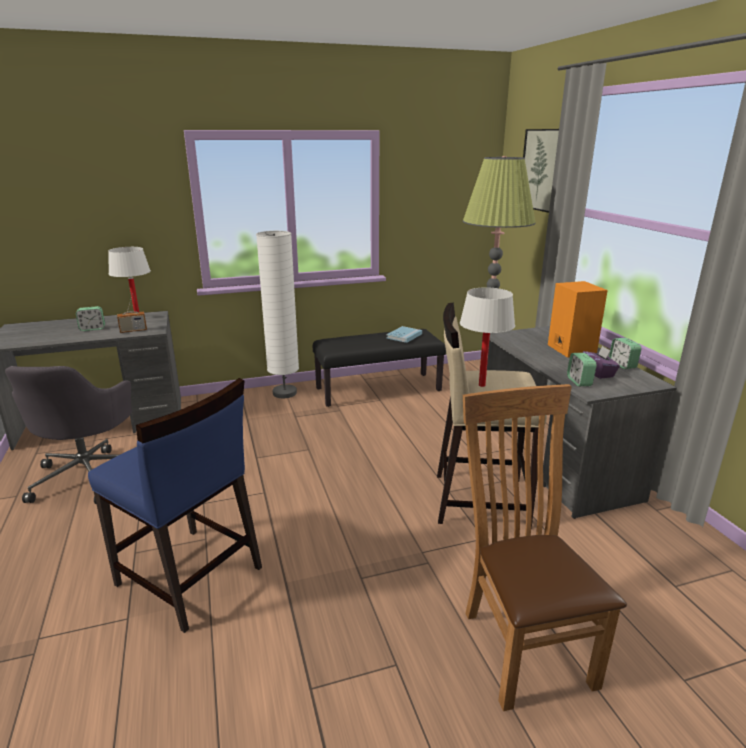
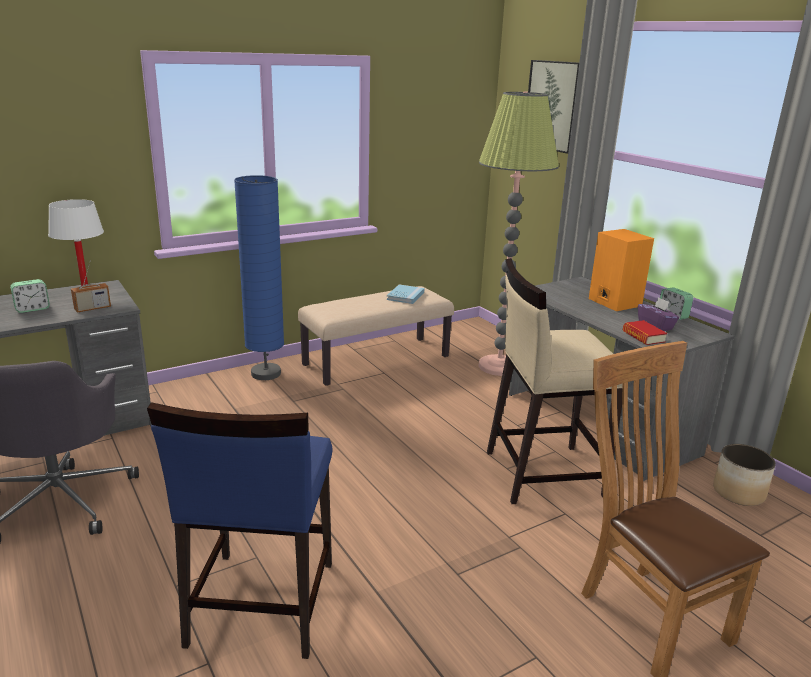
camera: 15 degrees left, 0 degrees up
blue chair [88,378,262,633] -> blue chair turned 75 degrees clockwise [147,402,332,659]
white floor lamp [256,231,299,398] -> blue floor lamp [234,175,284,380]
black bench [313,329,446,407] -> beige bench [298,286,454,386]
white table lamp [460,287,515,387] -> none
alarm clock [567,353,597,386] -> book [623,320,667,345]
none -> planter [713,444,776,506]

